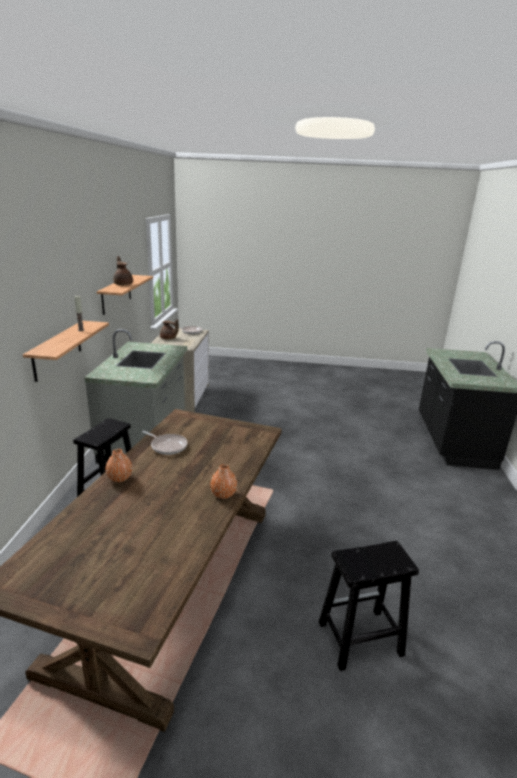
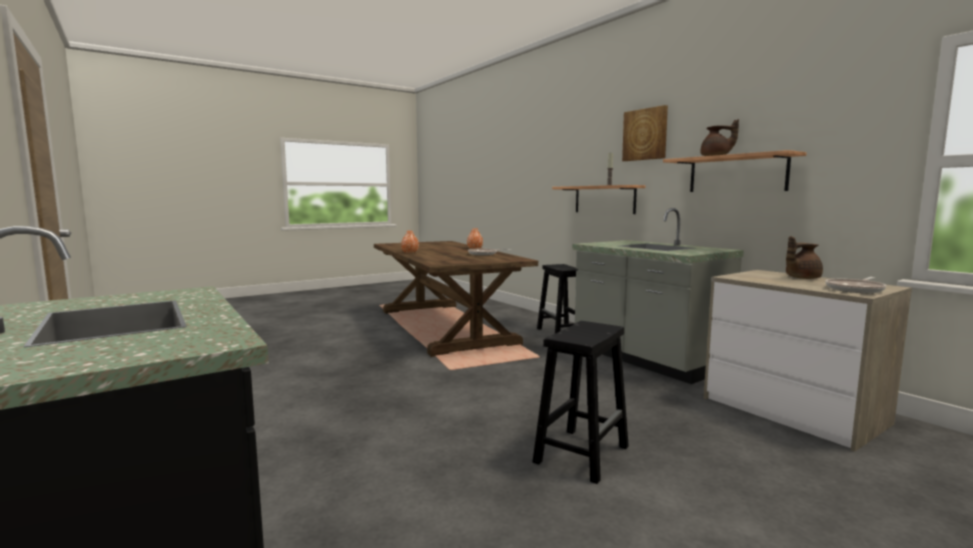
camera: 140 degrees right, 15 degrees down
black stool [319,541,419,671] -> black stool moved to [533,321,629,484]
none -> picture [622,105,668,161]

